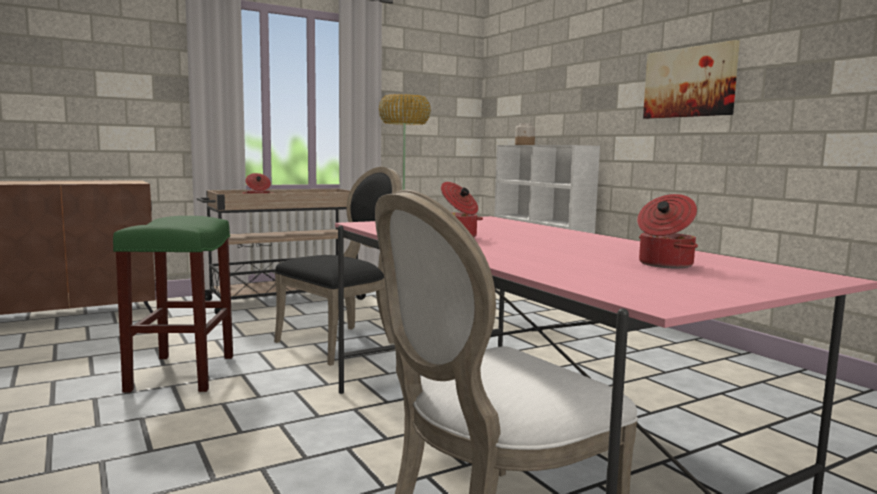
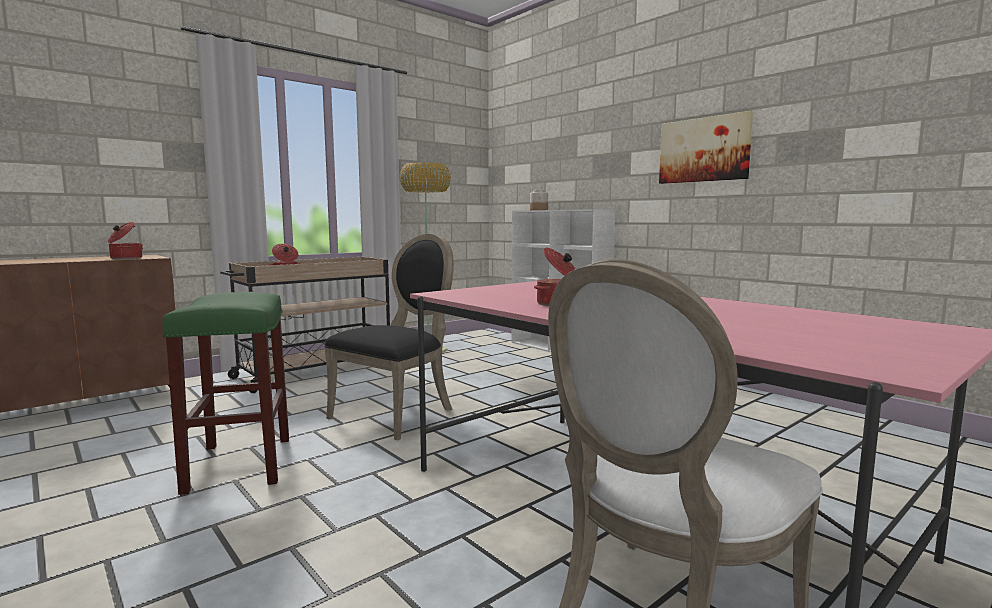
camera: 10 degrees left, 0 degrees up
cooking pot [637,194,698,268] -> cooking pot moved to [108,222,143,259]

